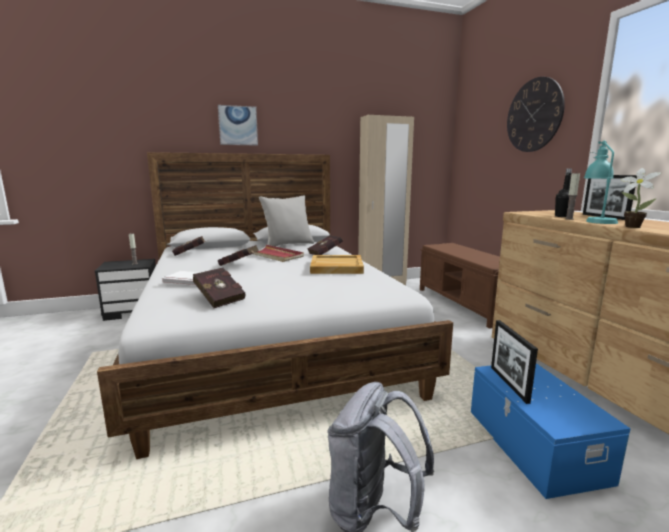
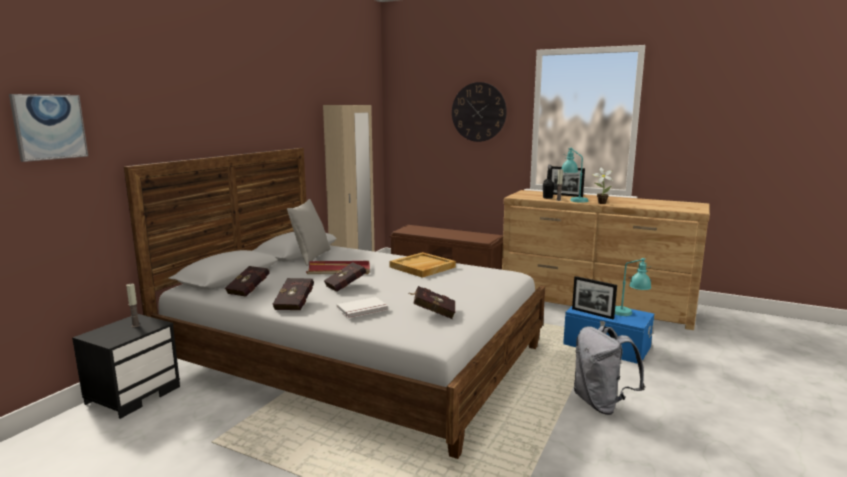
camera: 45 degrees left, 0 degrees up
picture [218,105,258,146] -> picture moved to [9,94,88,162]
red book [308,235,343,255] -> red book moved to [273,278,314,310]
none -> turquoise table lamp [615,258,651,316]

